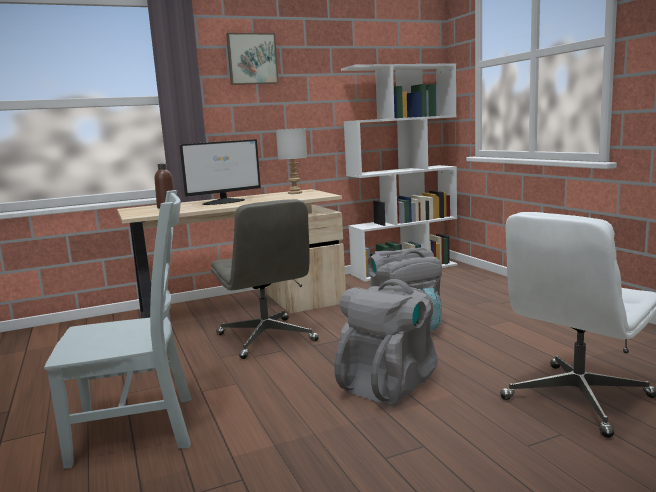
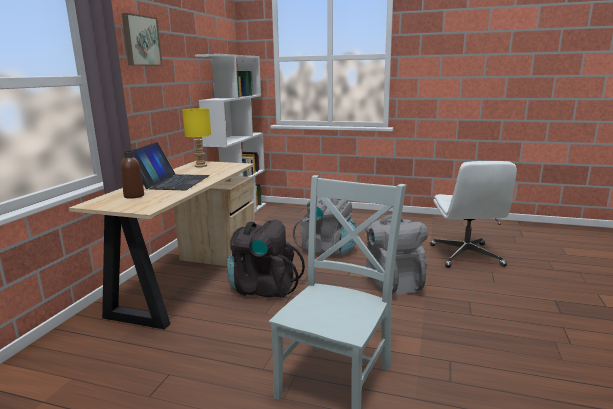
camera: 50 degrees left, 5 degrees up
monitor [179,139,261,205] -> laptop [131,142,210,190]
grey office chair [211,199,319,359] -> black backpack [227,219,305,298]
grey table lamp [276,128,307,194] -> yellow table lamp [182,108,211,167]

